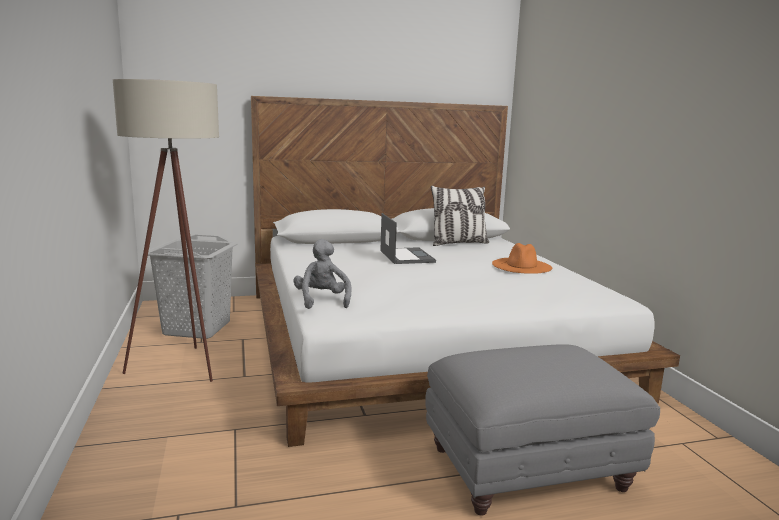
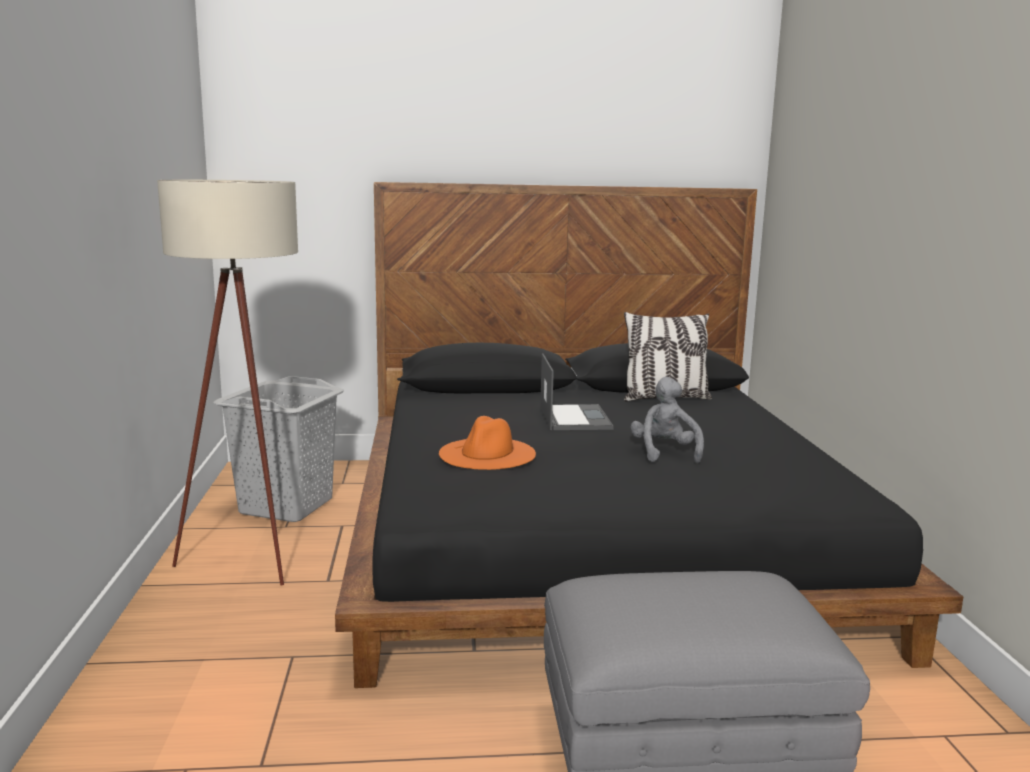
camera: 10 degrees right, 0 degrees up
white bed [251,96,680,447] -> black bed [335,182,963,688]
grey plush toy [293,239,352,309] -> grey plush toy moved to [631,377,704,463]
orange hat [492,243,552,274] -> orange hat moved to [439,416,536,470]

